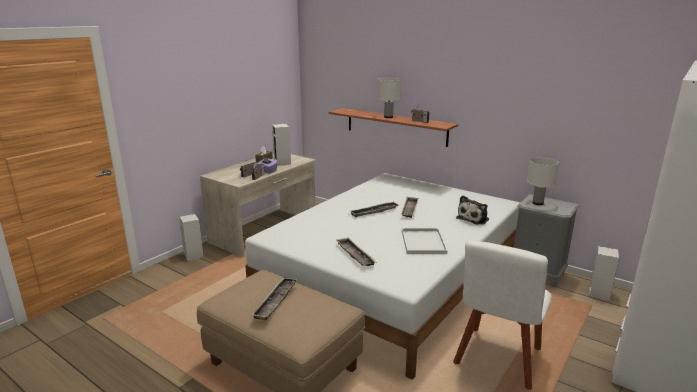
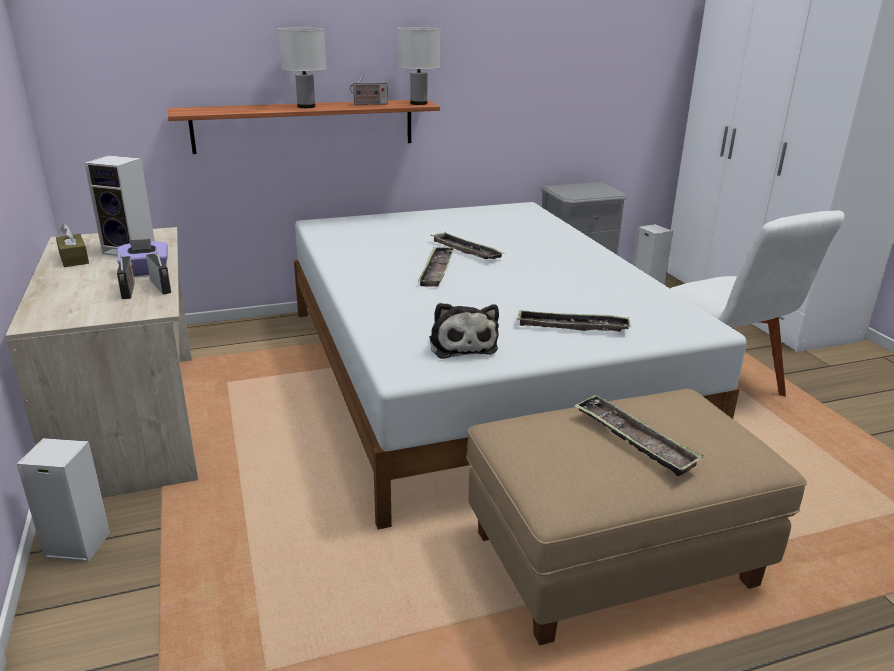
camera: 55 degrees left, 5 degrees up
white tray [402,228,448,254] -> none
plush toy [456,195,489,225] -> plush toy moved to [429,303,499,359]
white table lamp [527,157,559,205] -> white table lamp moved to [397,27,441,105]

